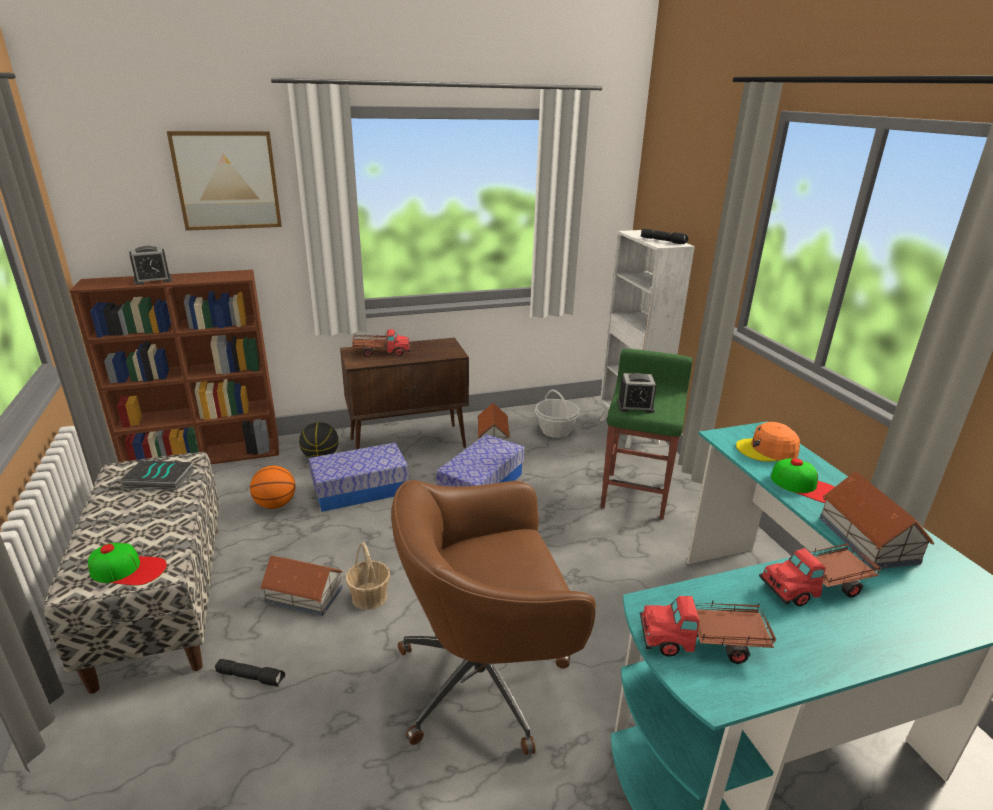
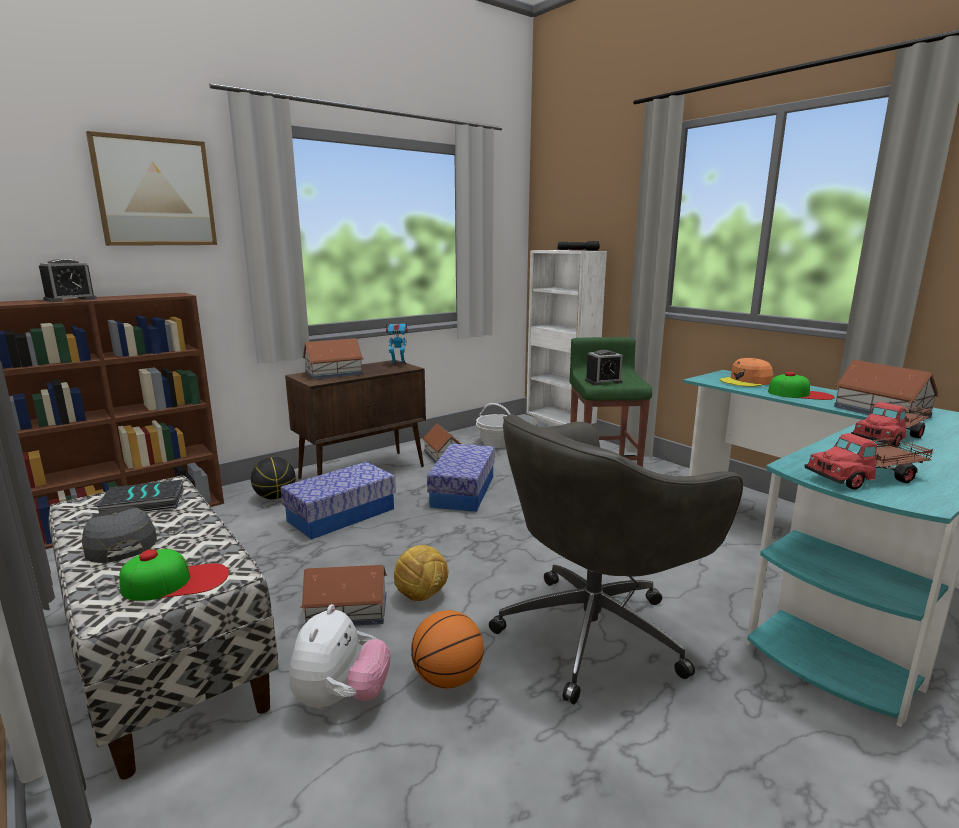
camera: 20 degrees left, 10 degrees down
black flashlight [215,659,285,687] -> plush toy [289,604,391,710]
basketball [250,466,295,509] -> basketball moved to [411,610,484,688]
basket [346,542,390,610] -> football [394,545,448,601]
toy truck [352,329,410,357] -> toy house [303,338,364,380]
brown office chair [391,480,596,755] -> grey office chair [489,414,743,705]
none -> grey cap [82,506,157,563]
none -> toy robot [386,318,408,366]

